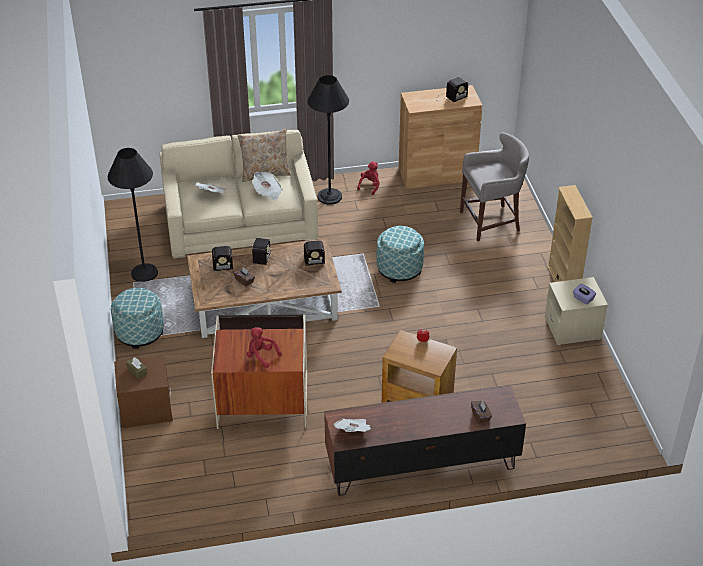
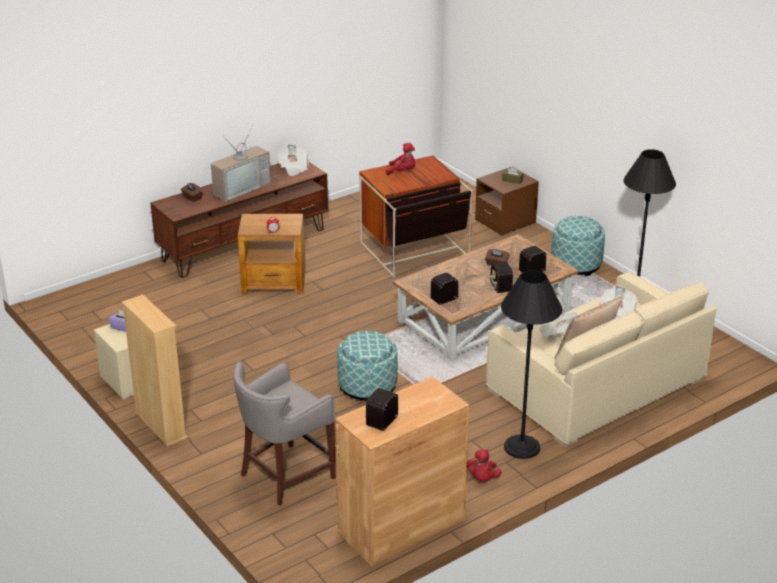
camera: 155 degrees right, 10 degrees down
none -> television [211,125,271,202]

